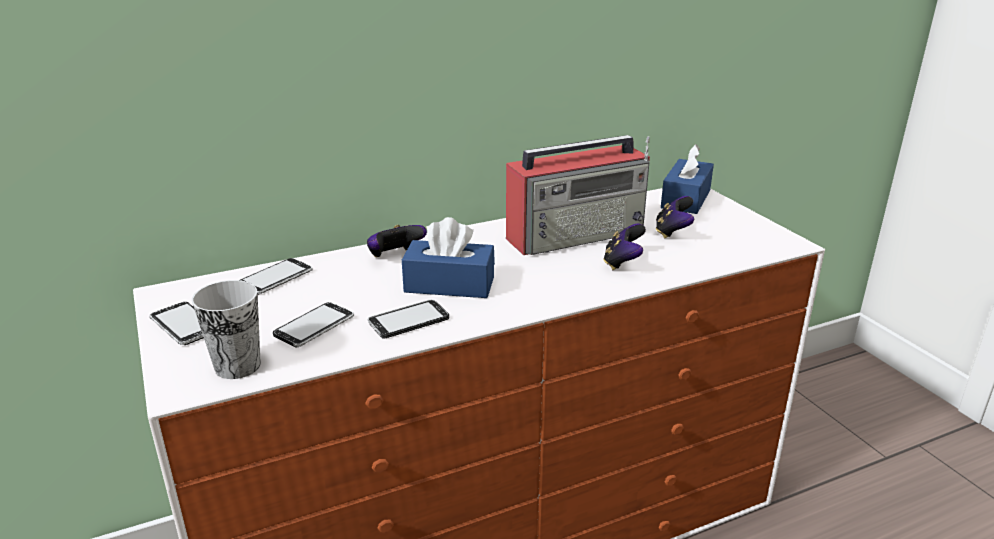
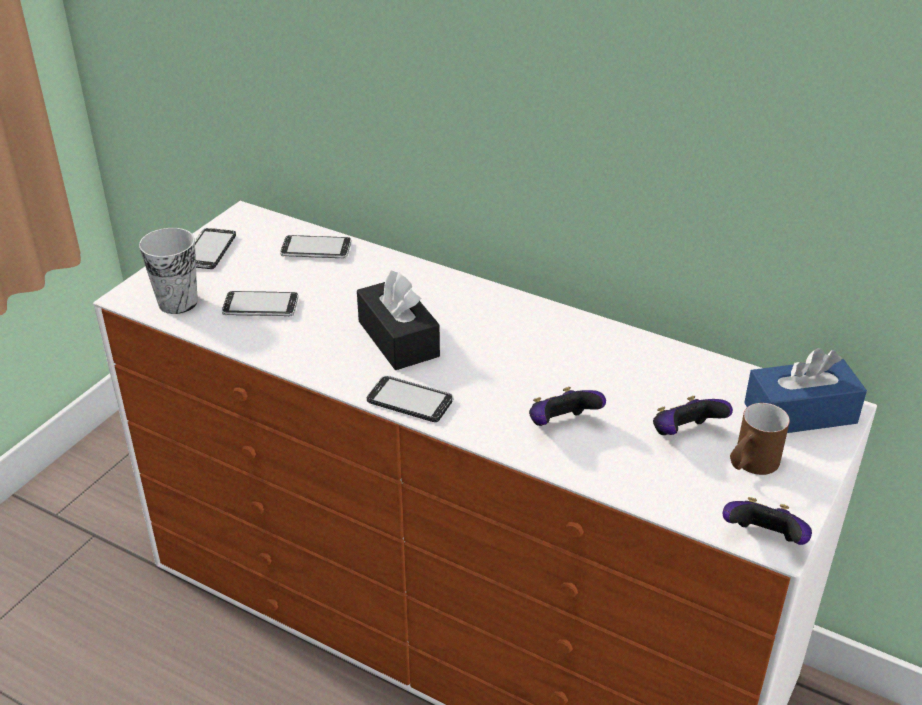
camera: 55 degrees right, 10 degrees up
game controller [367,225,427,257] -> game controller moved to [723,497,812,545]
phone [368,299,449,339] -> phone moved to [367,375,454,422]
blue tissue box [402,217,495,298] -> black tissue box [357,270,440,370]
radio [506,135,650,255] -> none
none -> brown mug [730,403,790,475]

